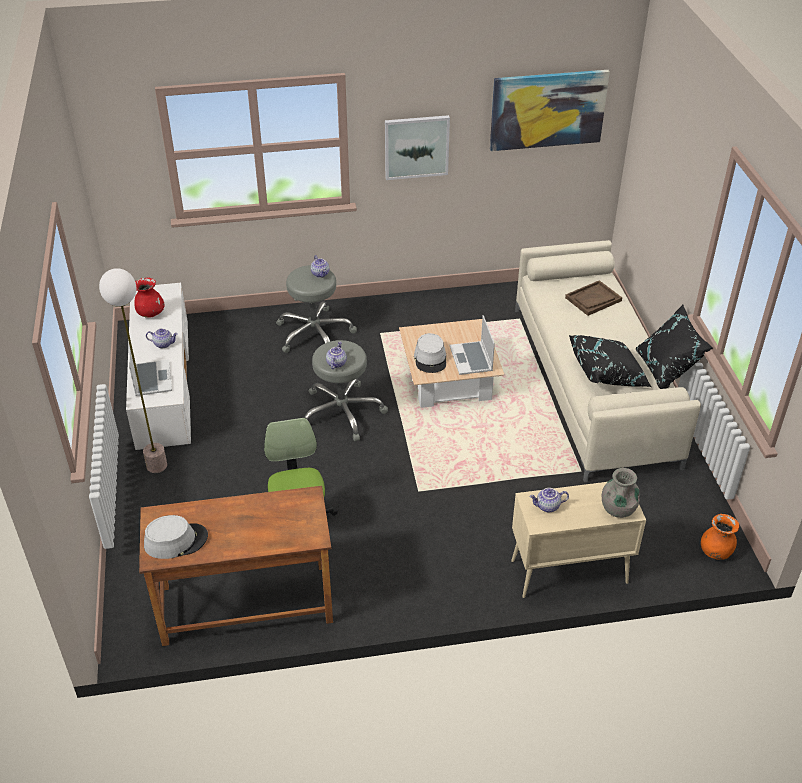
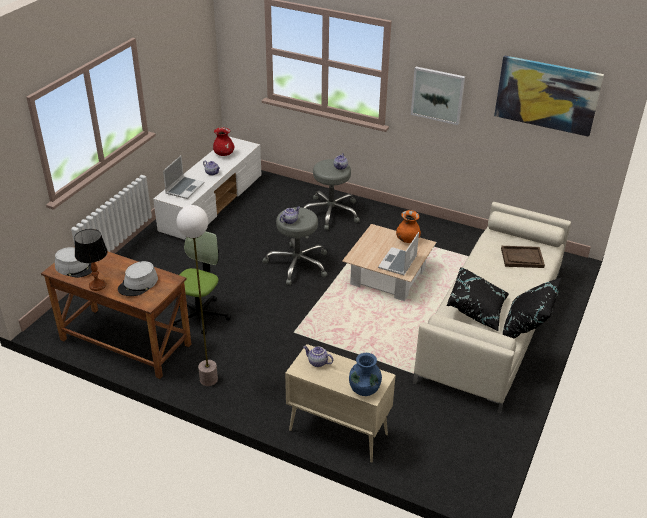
camera: 35 degrees right, 5 degrees down
floor lamp [99,268,167,473] -> floor lamp moved to [177,205,218,386]
grey hat [414,333,447,373] -> grey hat moved to [118,261,158,296]
grey vase [602,468,640,518] -> blue vase [349,353,382,396]
orange vase [701,514,739,560] -> orange vase moved to [396,210,421,243]
none -> table lamp [74,229,108,291]

